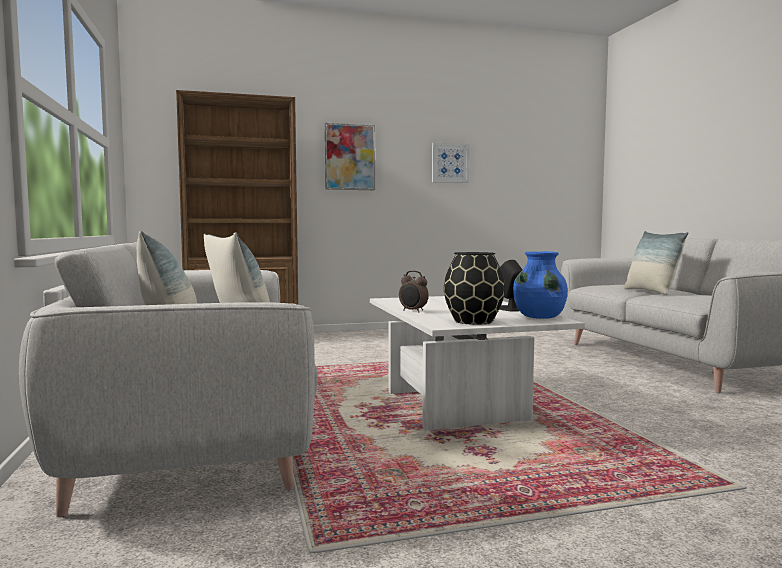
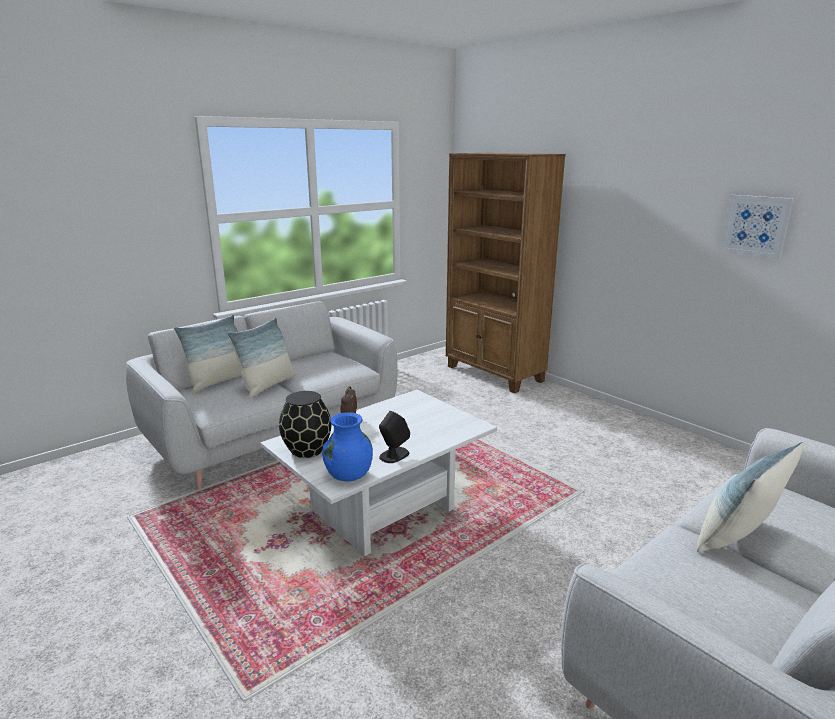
camera: 65 degrees right, 15 degrees up
picture [325,123,375,190] -> none

